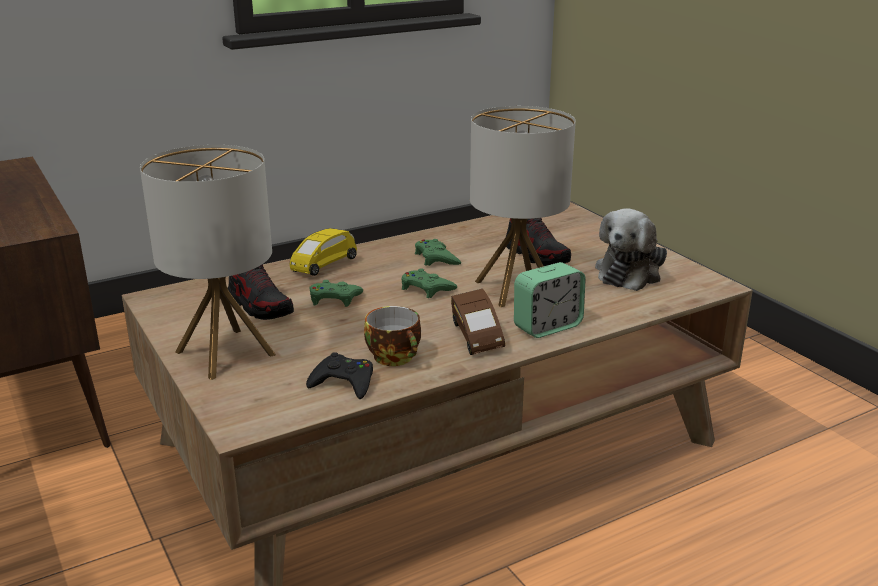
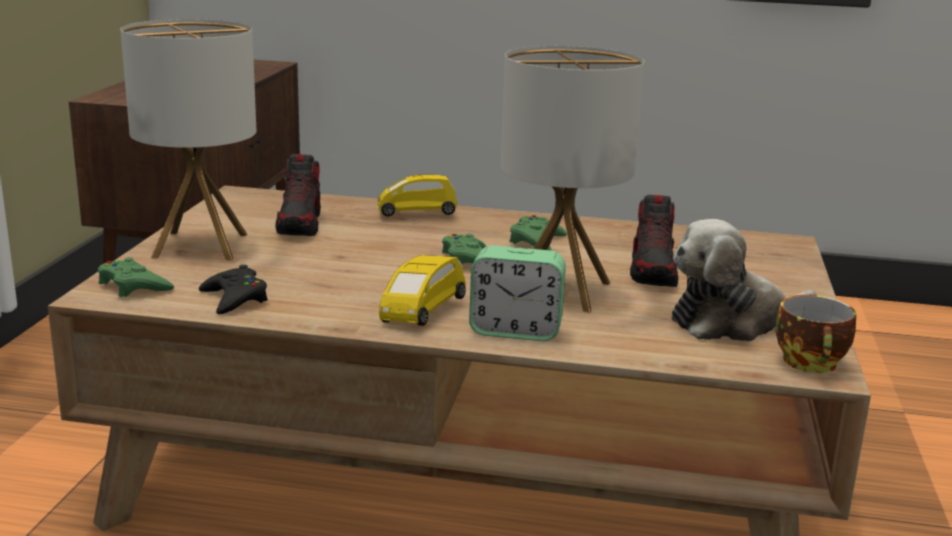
camera: 40 degrees right, 5 degrees down
green game controller [309,280,364,307] -> green game controller moved to [98,258,174,297]
cup [364,306,421,366] -> cup moved to [776,295,856,373]
brown toy car [451,289,505,355] -> yellow toy car [379,255,466,326]

